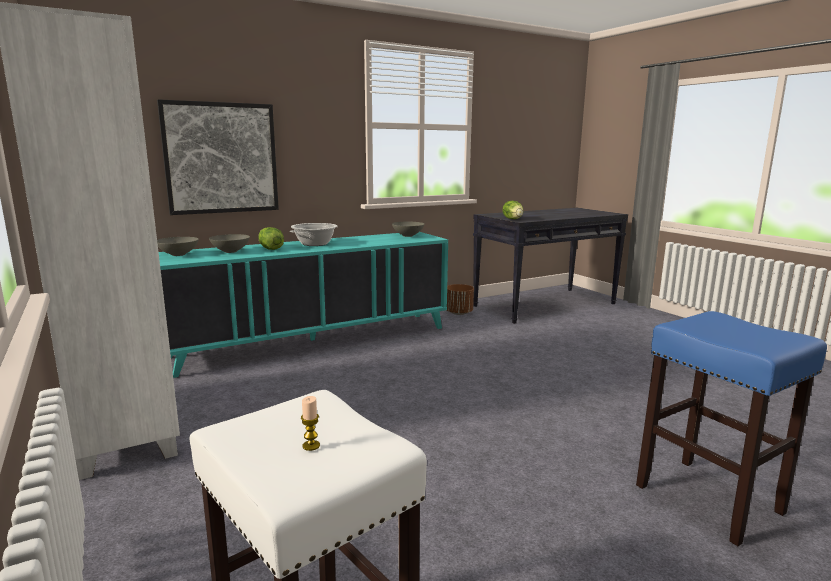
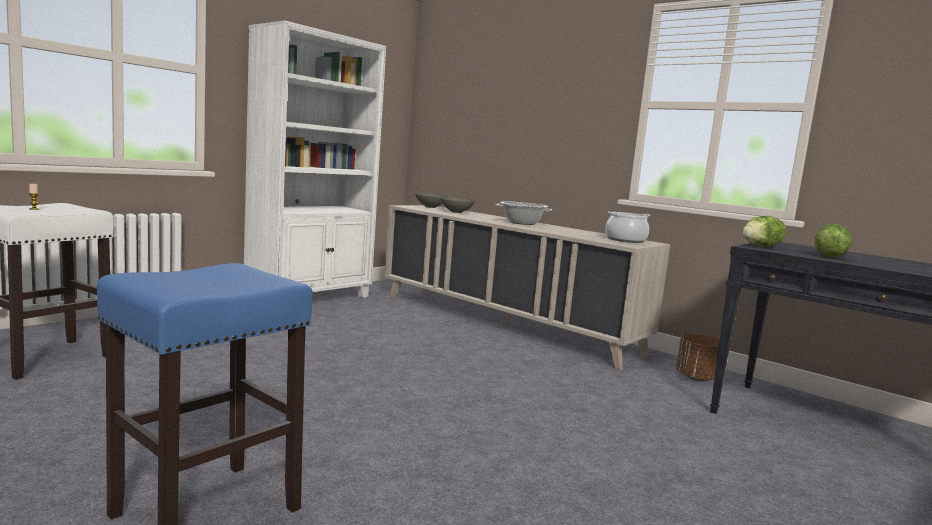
camera: 70 degrees right, 5 degrees down
picture [157,99,279,215] -> none
turquoise cabinet [159,232,448,378] -> beige cabinet [385,205,670,370]
lettuce [258,227,284,250] -> lettuce moved to [814,224,851,257]
grey bowl [392,222,424,237] -> cooking pot [605,212,650,243]

